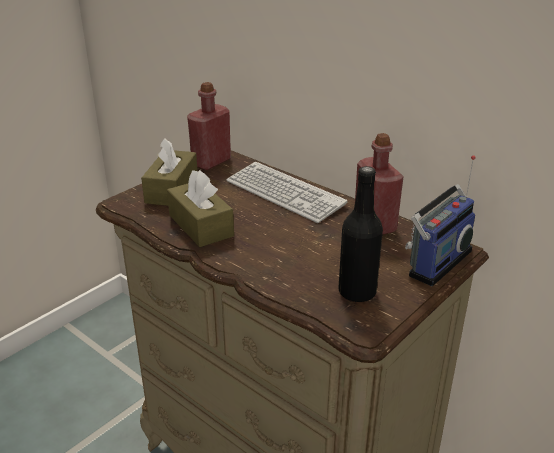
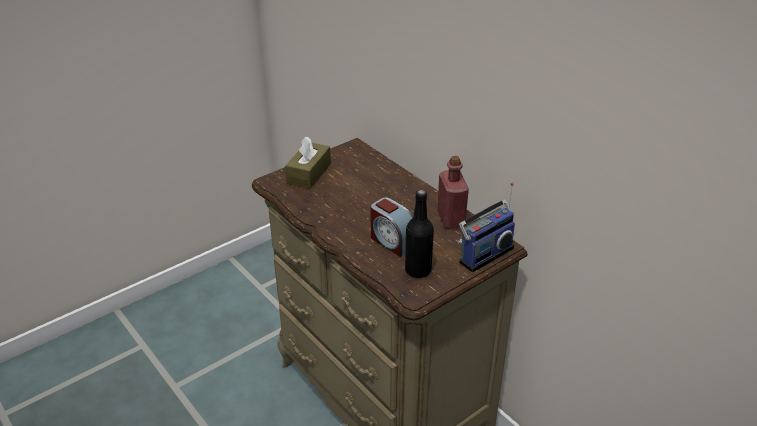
camera: 10 degrees right, 5 degrees up
brown tissue box [167,170,234,247] -> none
red bottle [187,82,231,170] -> none
keyboard [226,162,347,223] -> none
none -> alarm clock [371,197,413,257]

